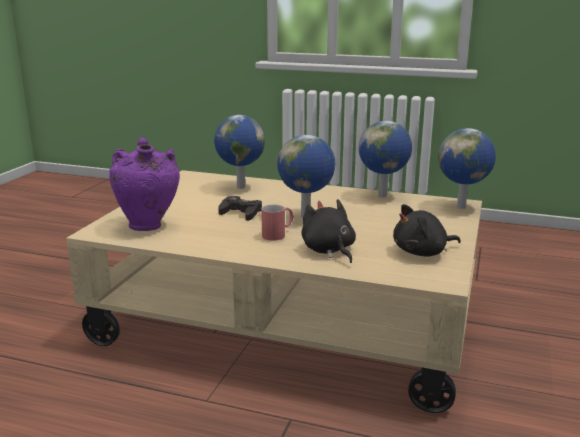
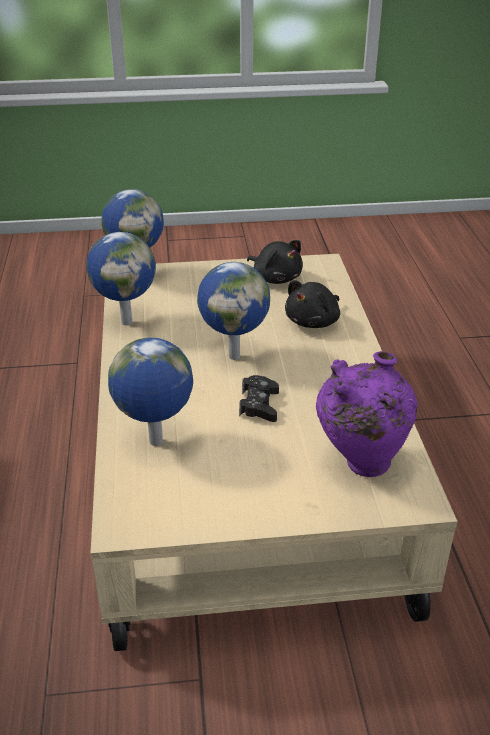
camera: 115 degrees left, 15 degrees up
red mug [261,204,294,241] -> none

